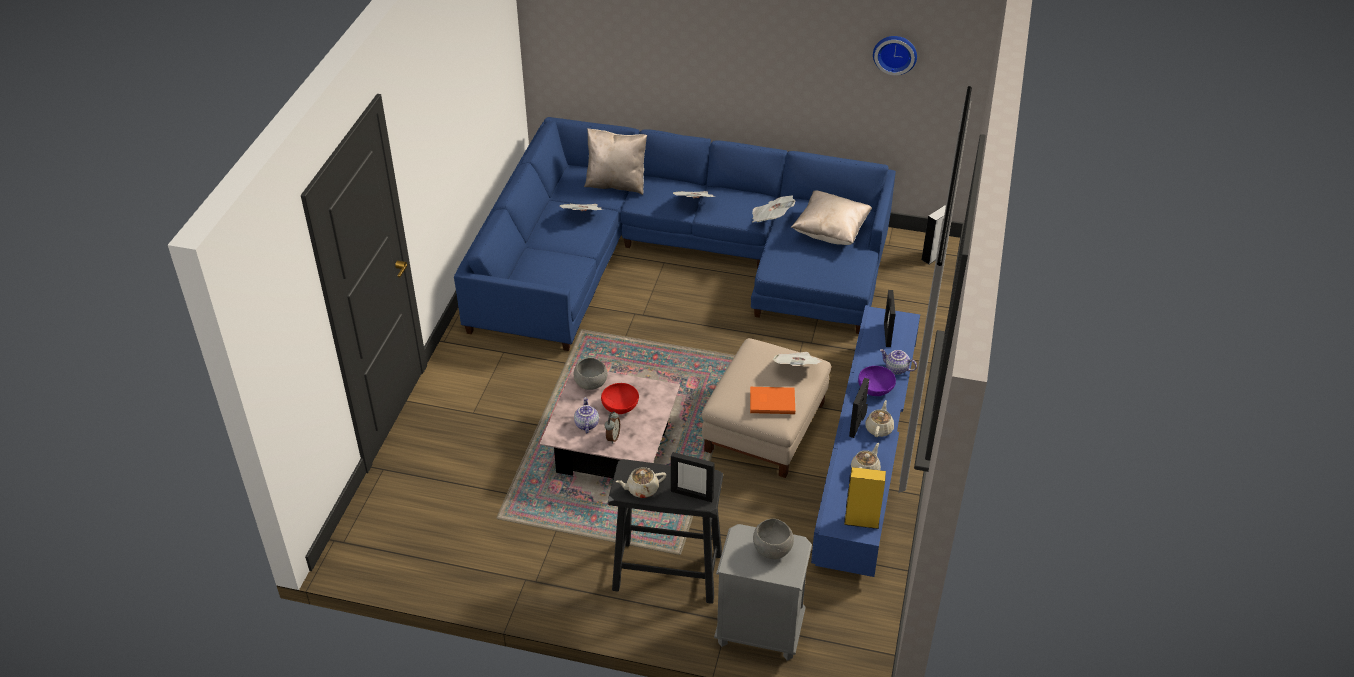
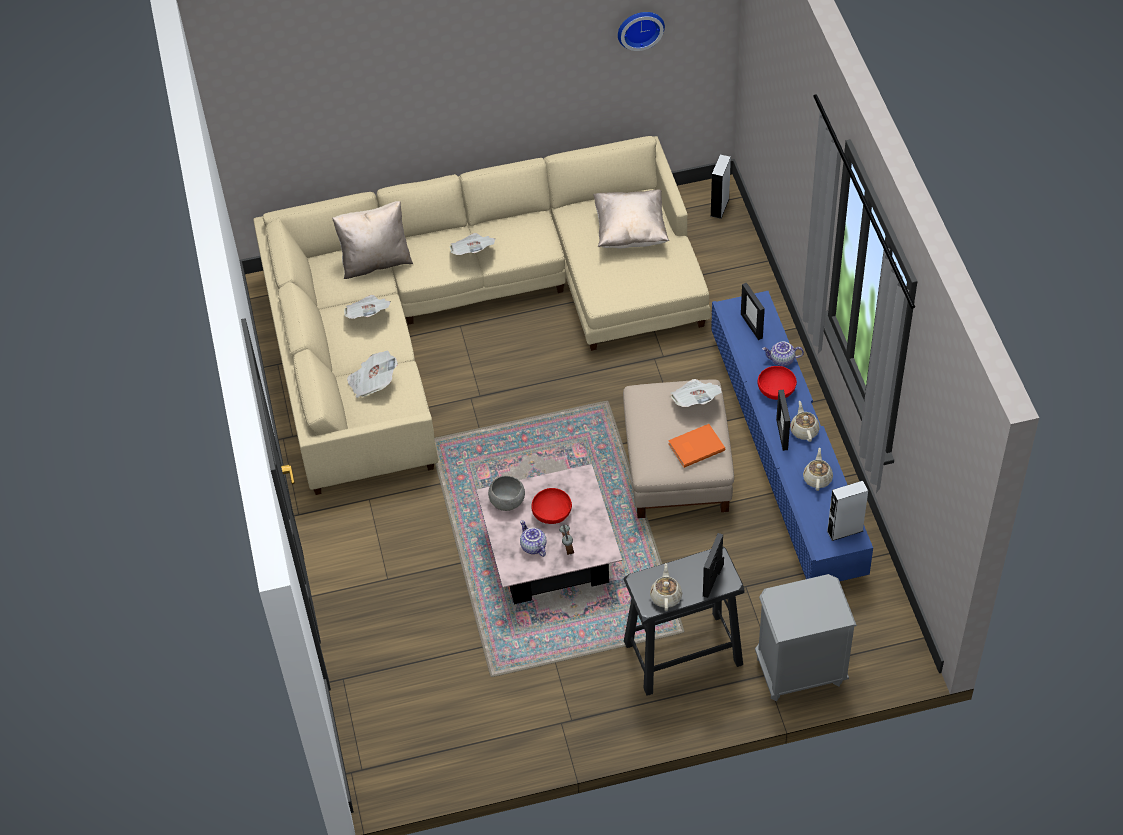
camera: 25 degrees left, 10 degrees up
blue sofa [454,117,896,351] -> beige sofa [253,136,711,495]
beige teapot [616,467,666,498] -> beige teapot turned 135 degrees clockwise [650,563,682,611]
picture frame [671,452,715,502] -> picture frame turned 120 degrees clockwise [703,533,724,598]
newspaper [752,195,795,222] -> newspaper moved to [347,351,398,398]
grey bowl [753,519,794,559] -> none
yellow speaker [844,467,886,529] -> grey speaker [827,481,868,541]
purple bowl [858,366,896,396] -> red bowl [757,366,797,400]

